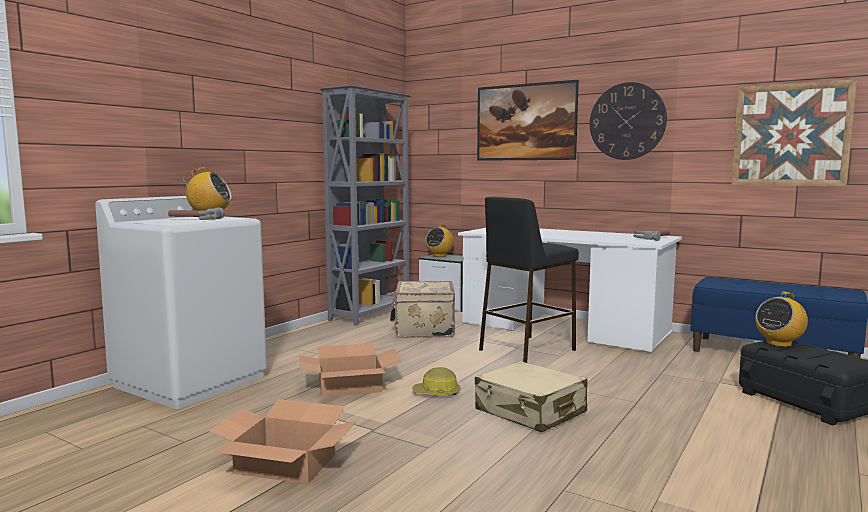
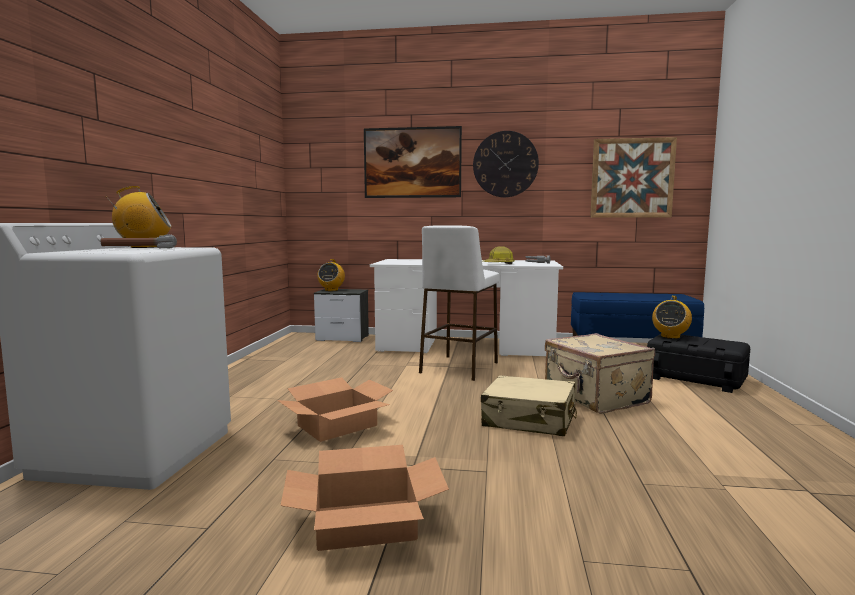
camera: 25 degrees left, 0 degrees up
grey bookcase [320,85,412,326] -> none
beige suitcase [390,281,455,338] -> beige suitcase moved to [545,333,655,414]
hard hat [412,367,461,395] -> hard hat moved to [483,246,515,264]
black stool [479,197,579,363] -> white stool [419,226,499,381]

